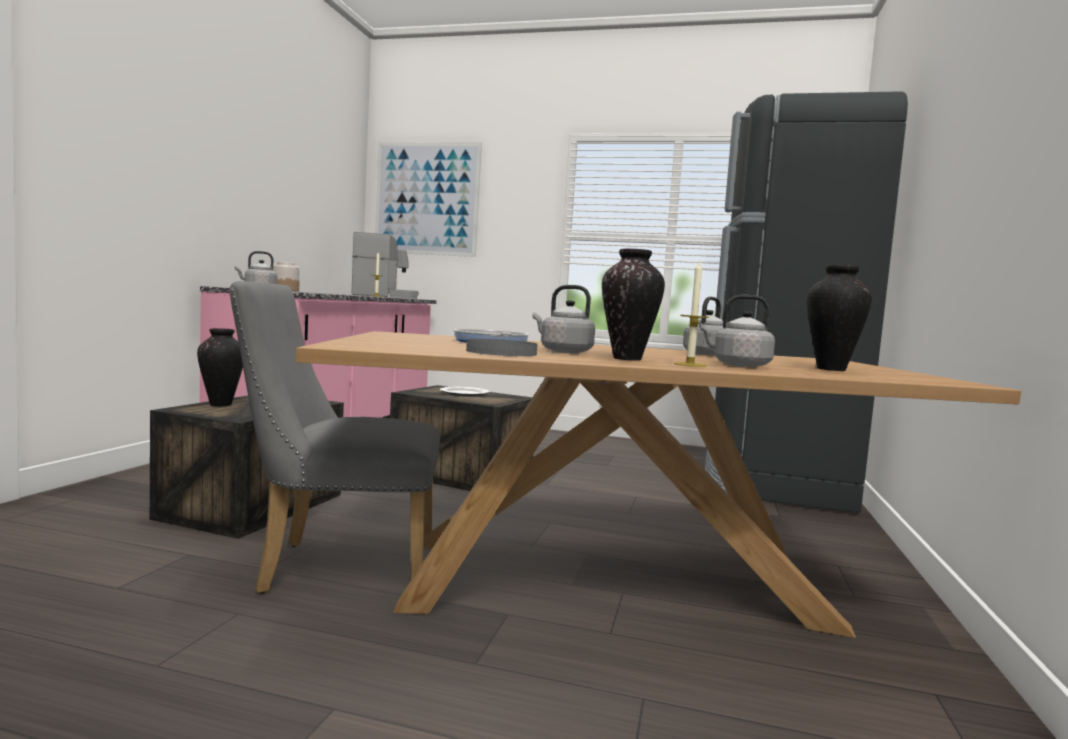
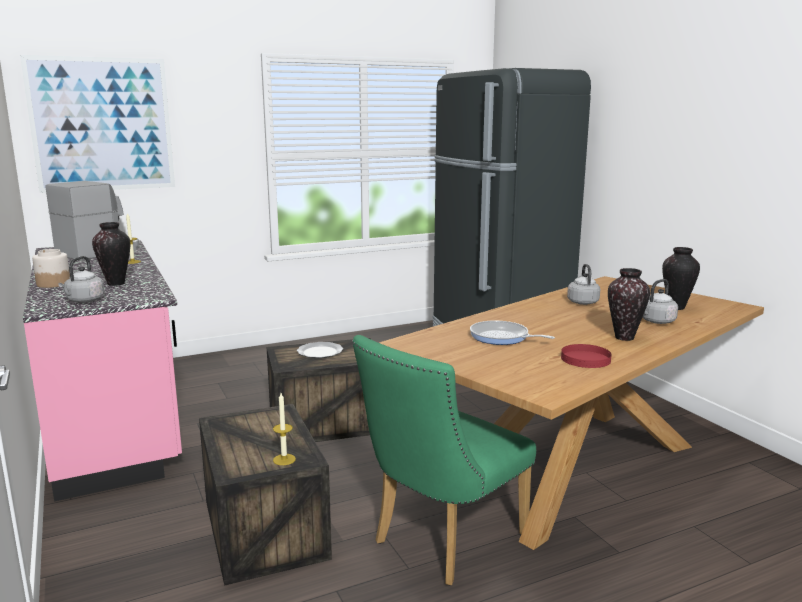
camera: 40 degrees left, 10 degrees up
vase [197,328,243,406] -> vase moved to [92,222,130,286]
grey chair [229,281,440,594] -> green chair [352,335,536,585]
grey plate [466,339,538,356] -> red plate [561,344,612,368]
grey kettle [533,285,595,353] -> none
candle [674,260,709,367] -> candle moved to [273,393,296,465]

